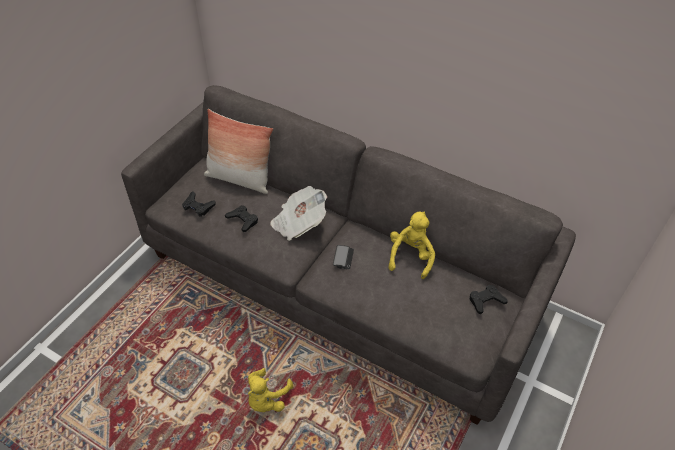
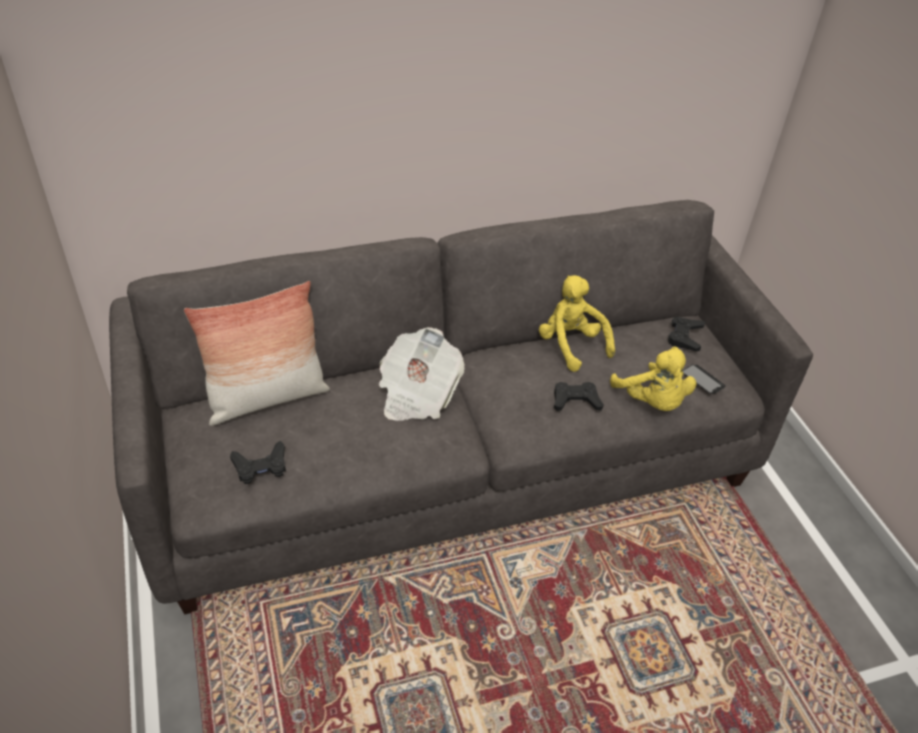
camera: 50 degrees left, 5 degrees down
black game controller [225,205,258,232] -> black game controller moved to [554,382,604,411]
yellow plush toy [248,368,293,412] -> yellow plush toy moved to [610,347,696,411]
phone [333,245,354,269] -> phone moved to [682,365,726,394]

